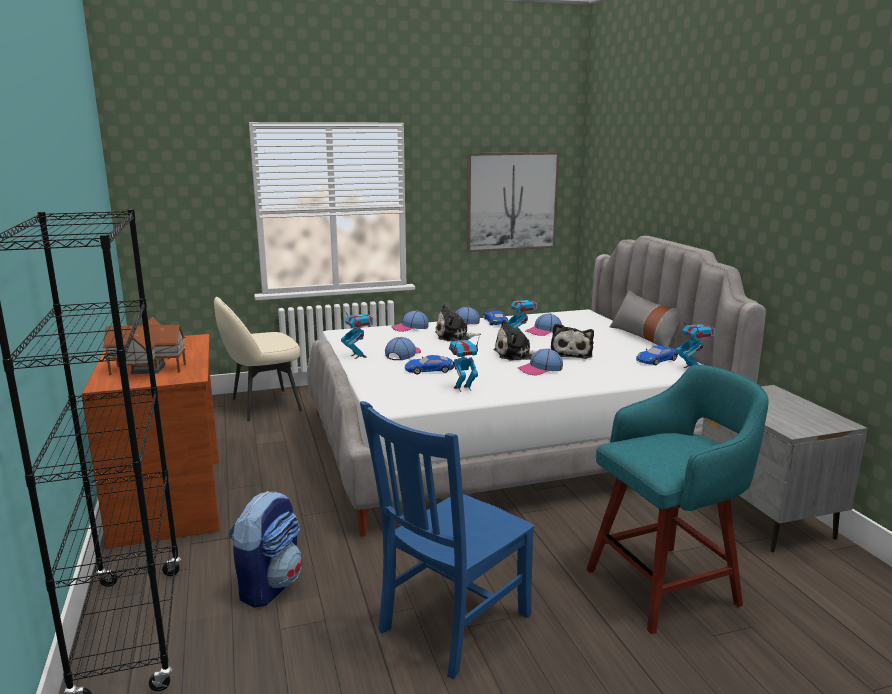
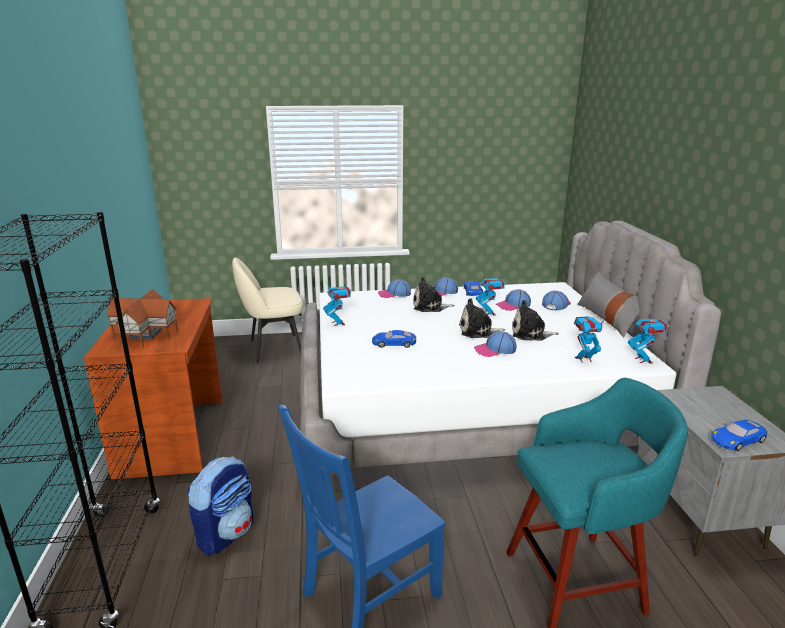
camera: 10 degrees right, 5 degrees up
cap [385,337,421,360] -> cap moved to [542,291,571,311]
toy robot [449,338,479,392] -> toy robot moved to [574,316,605,363]
picture [467,152,560,252] -> none
plush toy [551,323,594,359] -> plush toy turned 75 degrees clockwise [512,300,559,341]
blue toy car [636,346,678,366] -> blue toy car moved to [711,420,767,451]

